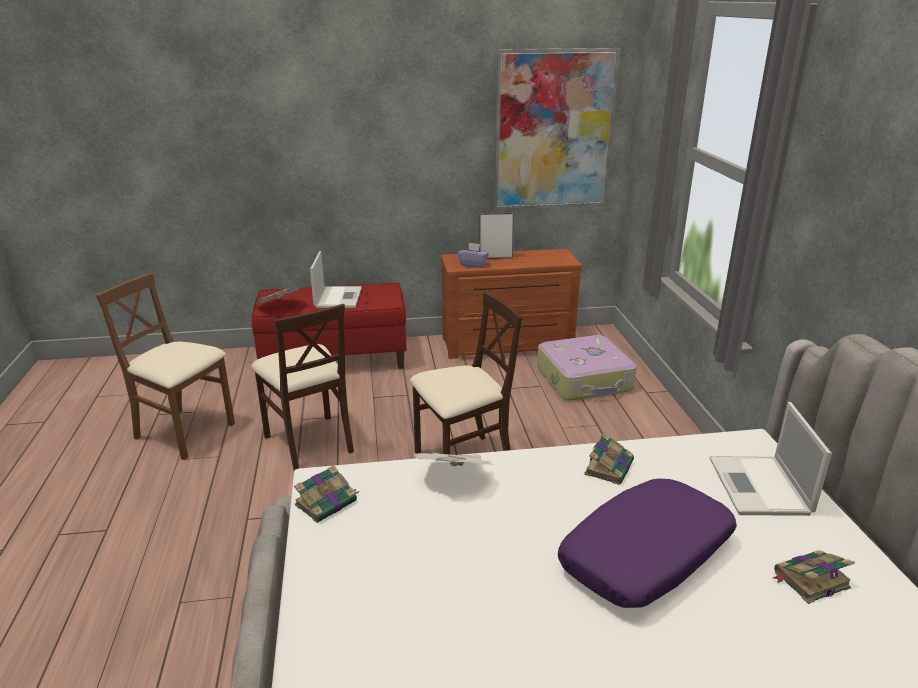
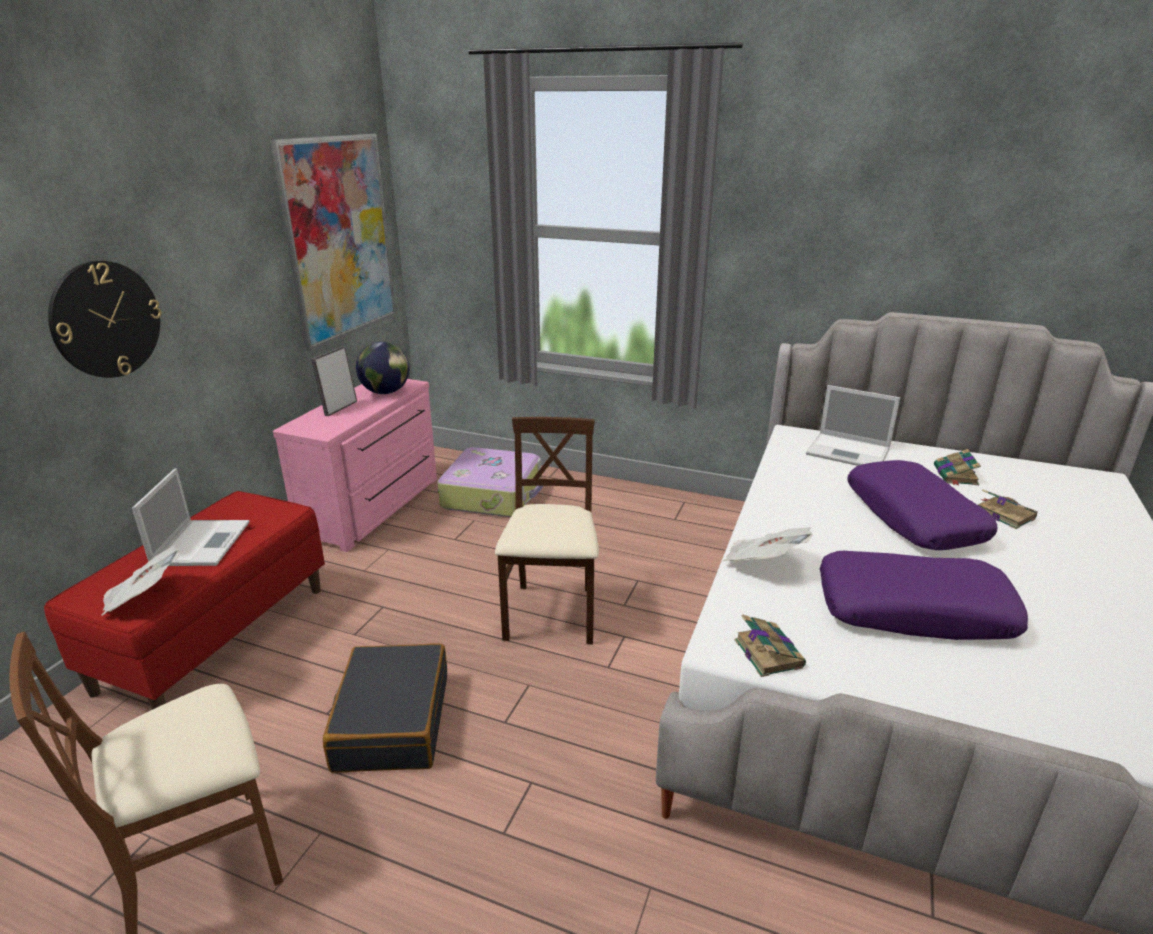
camera: 60 degrees left, 0 degrees up
beige chair [251,304,354,471] -> black suitcase [323,643,447,773]
laptop [310,251,362,308] -> laptop turned 60 degrees clockwise [132,468,249,566]
brown dresser [441,249,582,359] -> pink dresser [273,379,437,552]
purple tissue box [458,243,489,268] -> none
book [584,433,634,485] -> book moved to [978,490,1037,529]
none -> wall clock [48,261,161,378]
none -> globe [356,342,409,394]
none -> purple pillow [819,551,1028,640]

